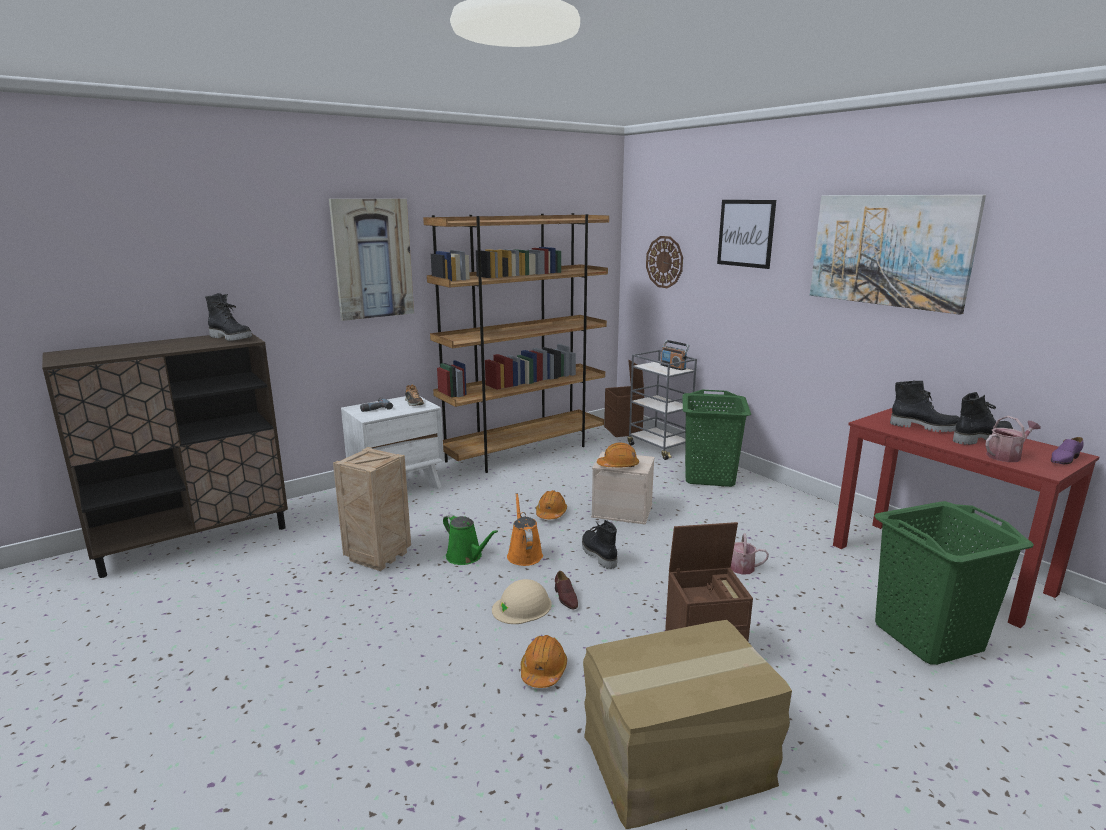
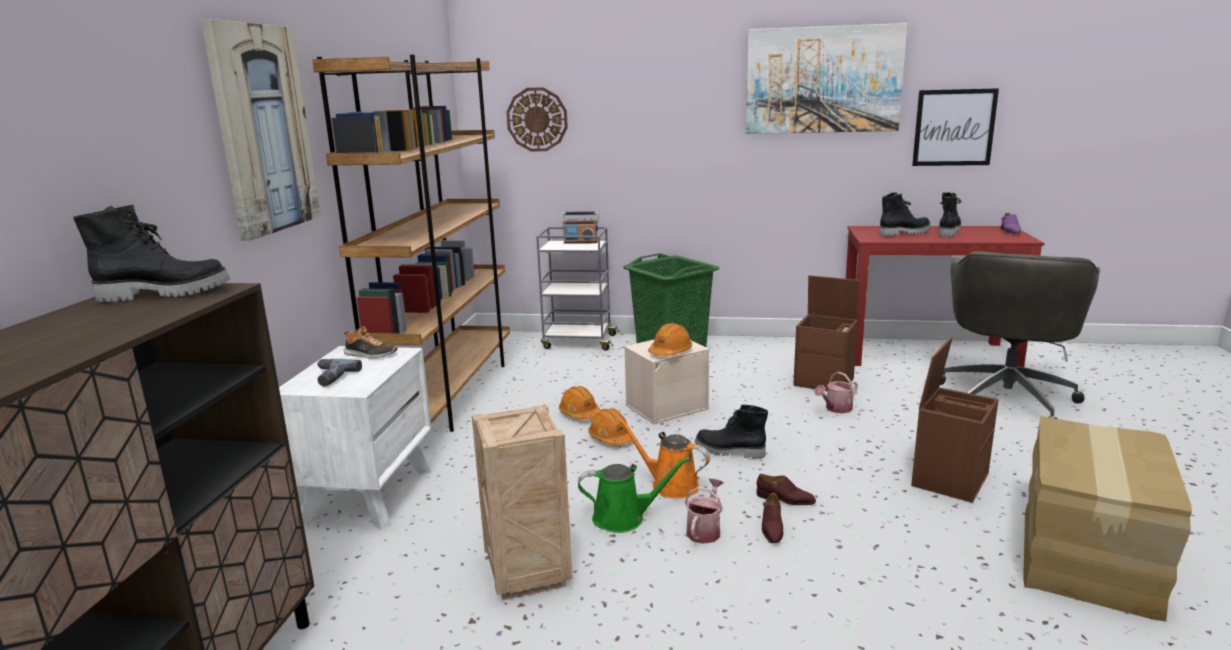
camera: 45 degrees left, 0 degrees up
beige hard hat [492,579,552,624] -> brown shoe [762,493,783,543]
orange hard hat [521,635,567,688] -> orange hard hat moved to [559,386,601,419]
brown storage box [604,360,644,437] -> brown storage box moved to [793,275,860,391]
picture [717,200,776,269] -> picture moved to [912,88,999,166]
green laundry basket [874,501,1034,665] -> grey office chair [940,251,1100,419]
watering can [985,416,1041,462] -> watering can moved to [685,478,724,544]

